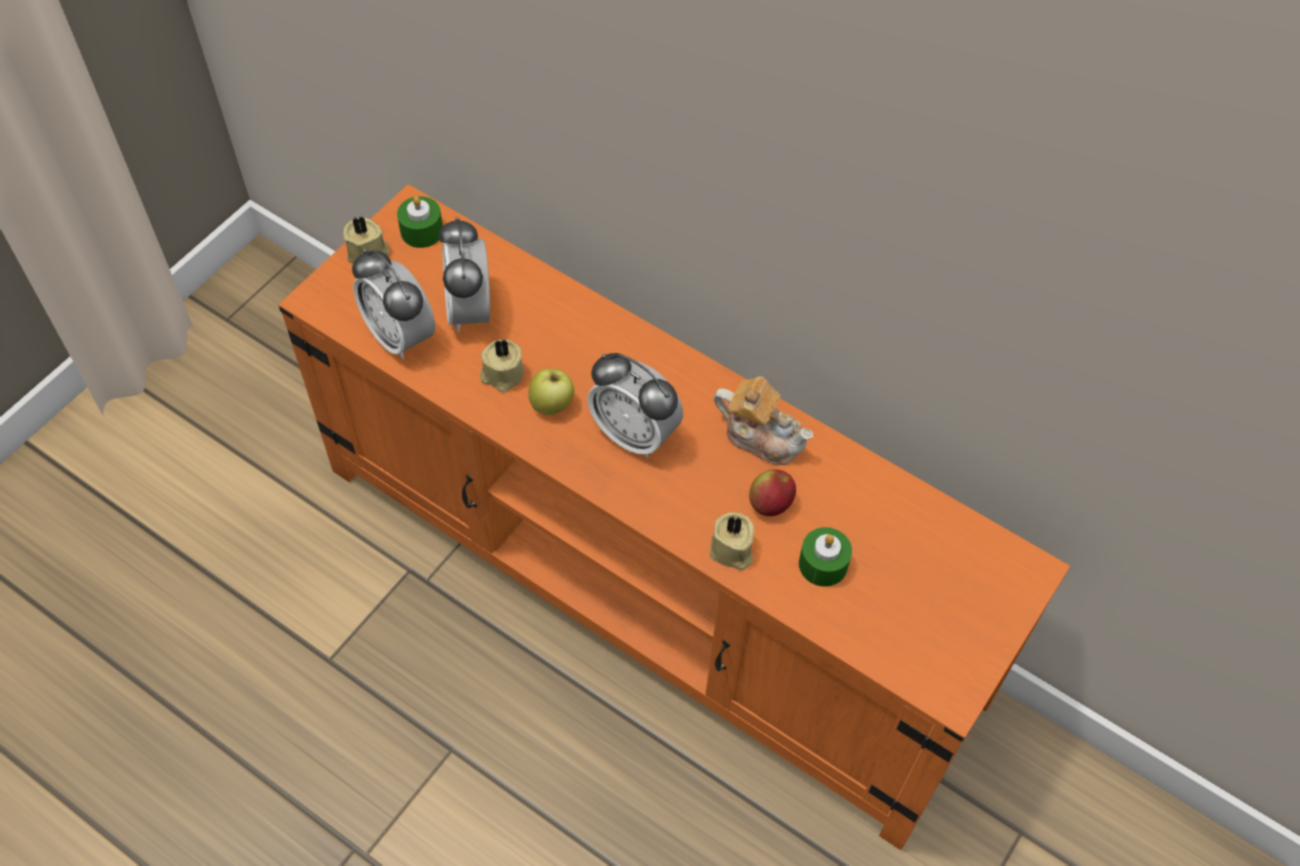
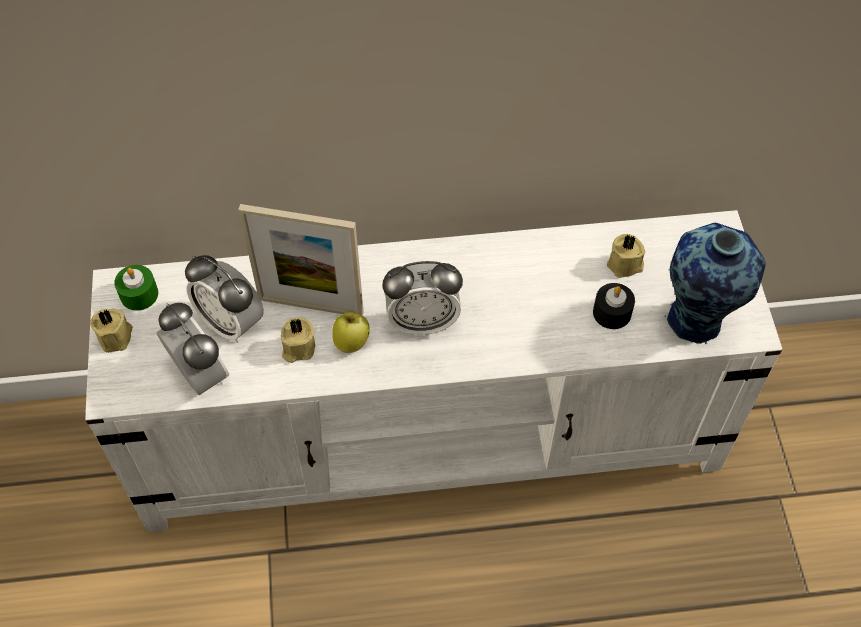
camera: 40 degrees left, 0 degrees up
orange tv stand [279,184,1070,850] -> white tv stand [85,210,782,532]
alarm clock [352,249,435,360] -> alarm clock turned 135 degrees counterclockwise [157,303,229,395]
beige candle [709,512,754,571] -> beige candle moved to [607,234,645,278]
teapot [714,376,813,465] -> none
apple [749,469,796,516] -> none
green candle [799,527,852,587] -> black candle [593,283,635,329]
none -> picture frame [238,204,364,316]
none -> vase [665,223,766,344]

